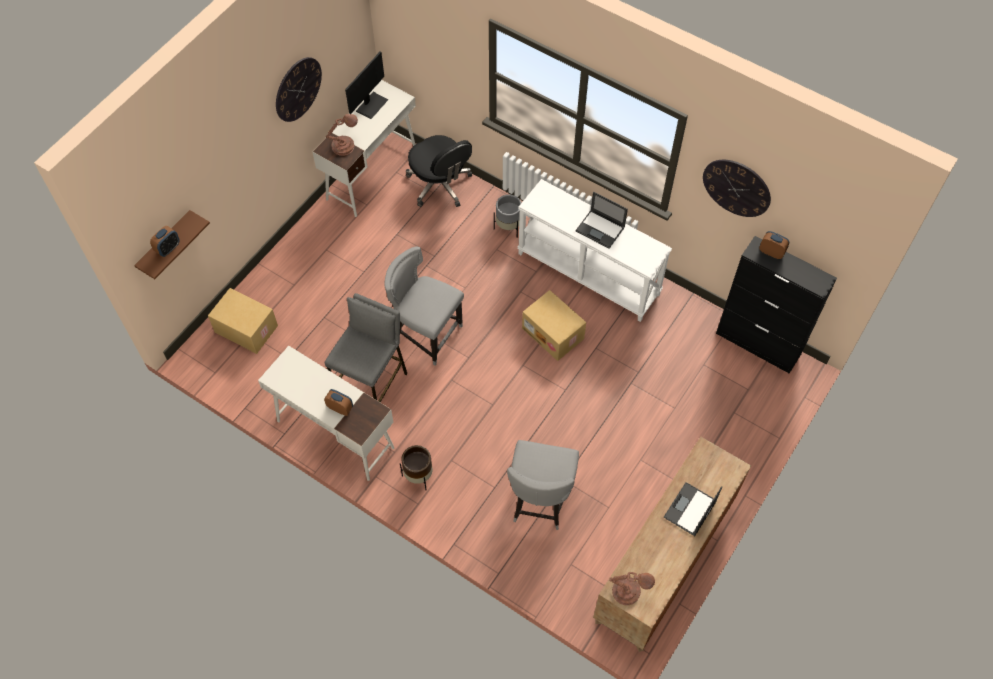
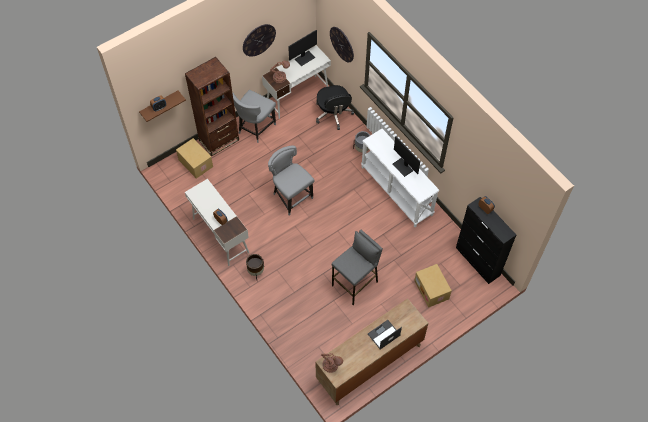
camera: 20 degrees right, 0 degrees up
grey stool [325,293,408,402] -> grey stool moved to [332,230,383,305]
grey chair [507,440,579,530] -> grey chair moved to [232,90,276,143]
cardboard box [522,290,586,361] -> cardboard box moved to [414,264,452,308]
laptop [576,192,628,249] -> monitor [393,137,420,177]
wall clock [703,160,771,217] -> wall clock moved to [330,27,354,62]
none -> brown bookcase [185,57,239,156]

